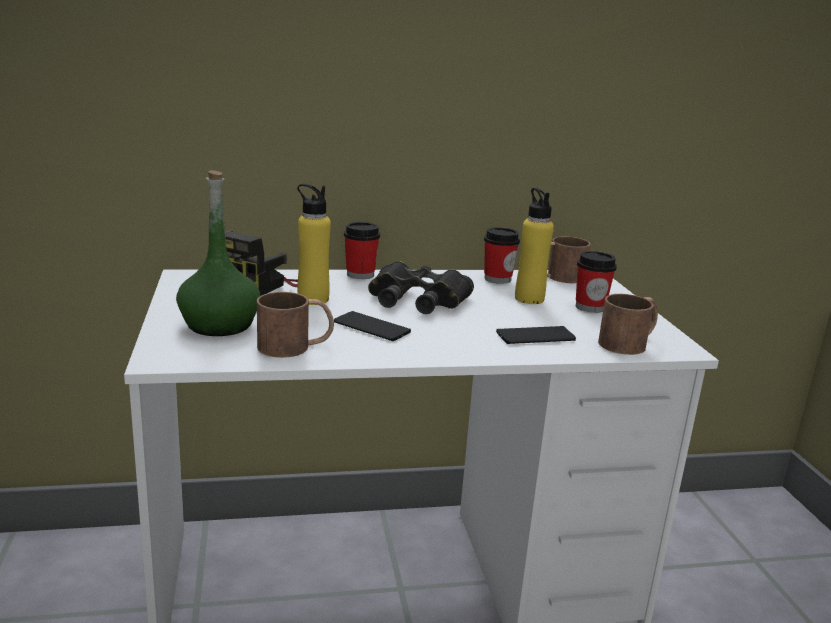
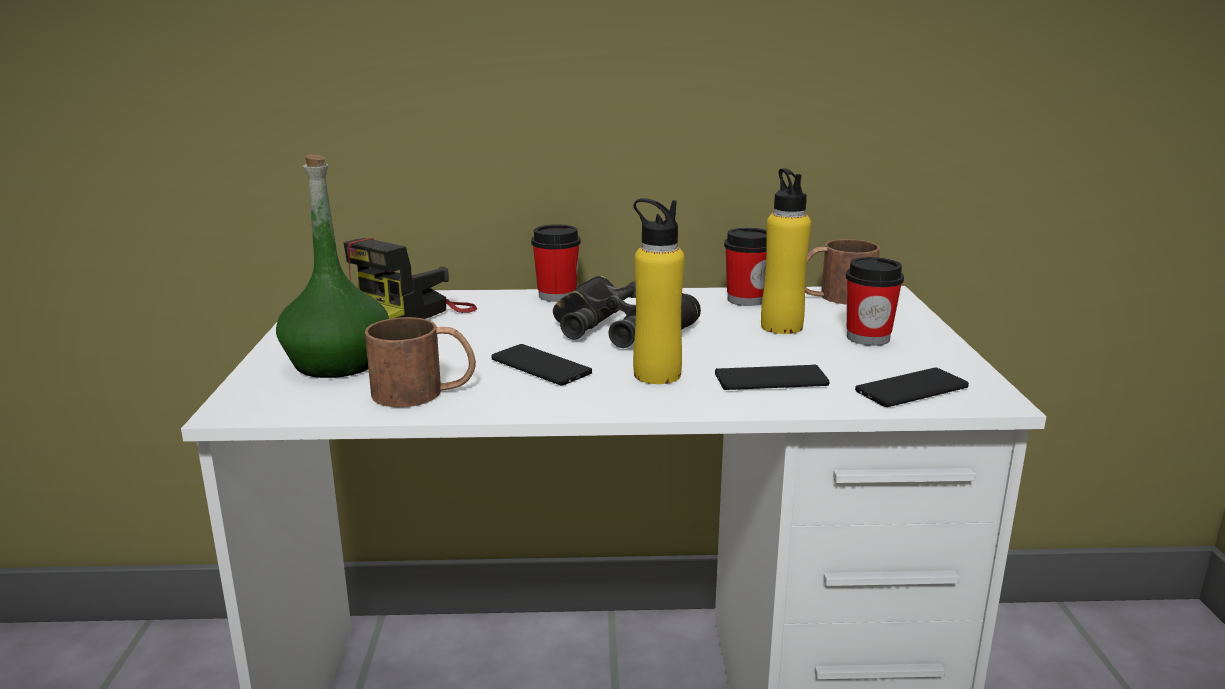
camera: 10 degrees right, 0 degrees up
yellow bottle [297,184,331,305] -> yellow bottle moved to [633,198,685,384]
brown mug [598,294,658,355] -> phone [855,368,969,407]

